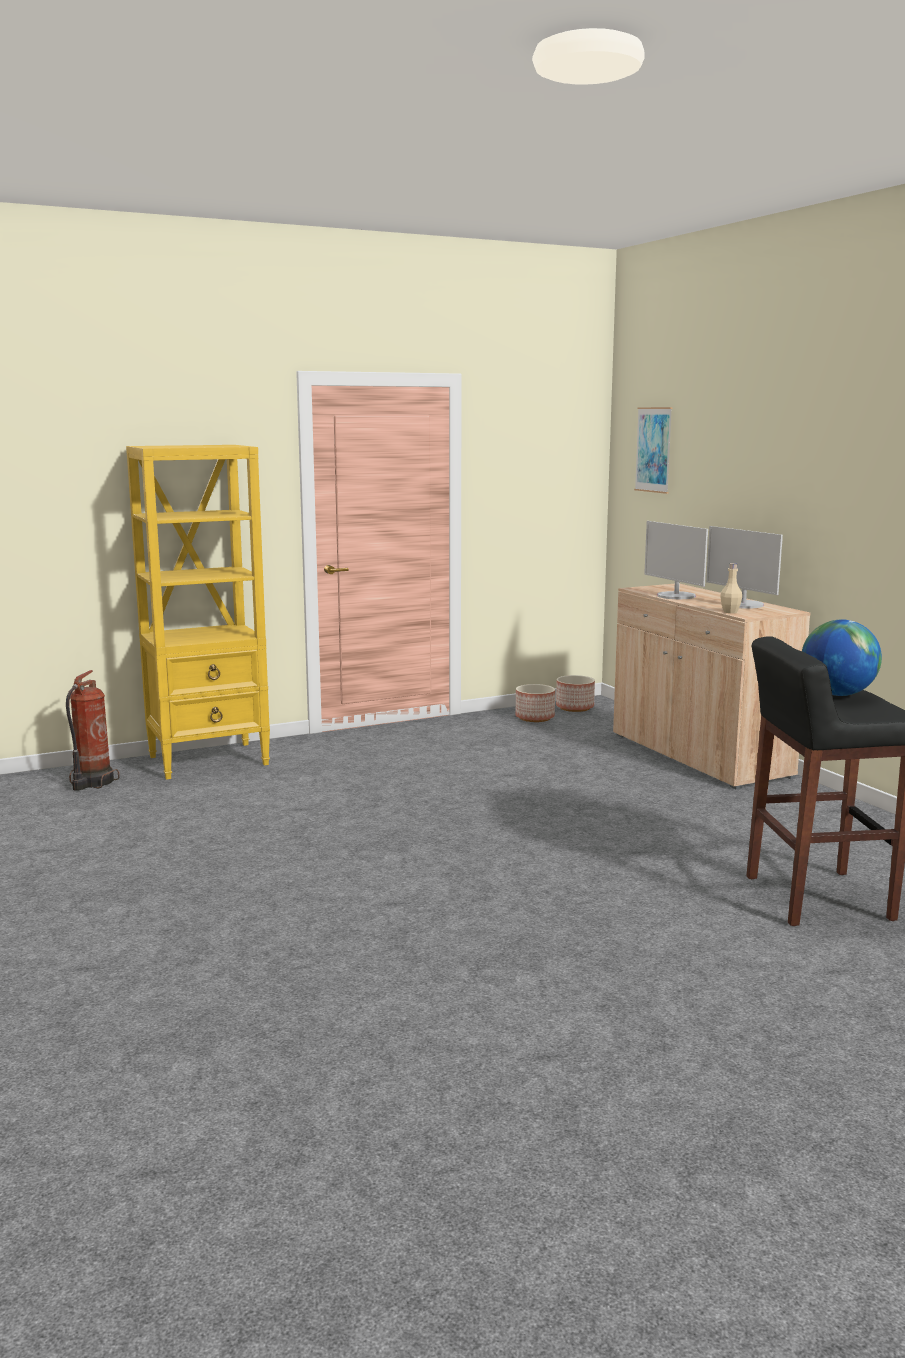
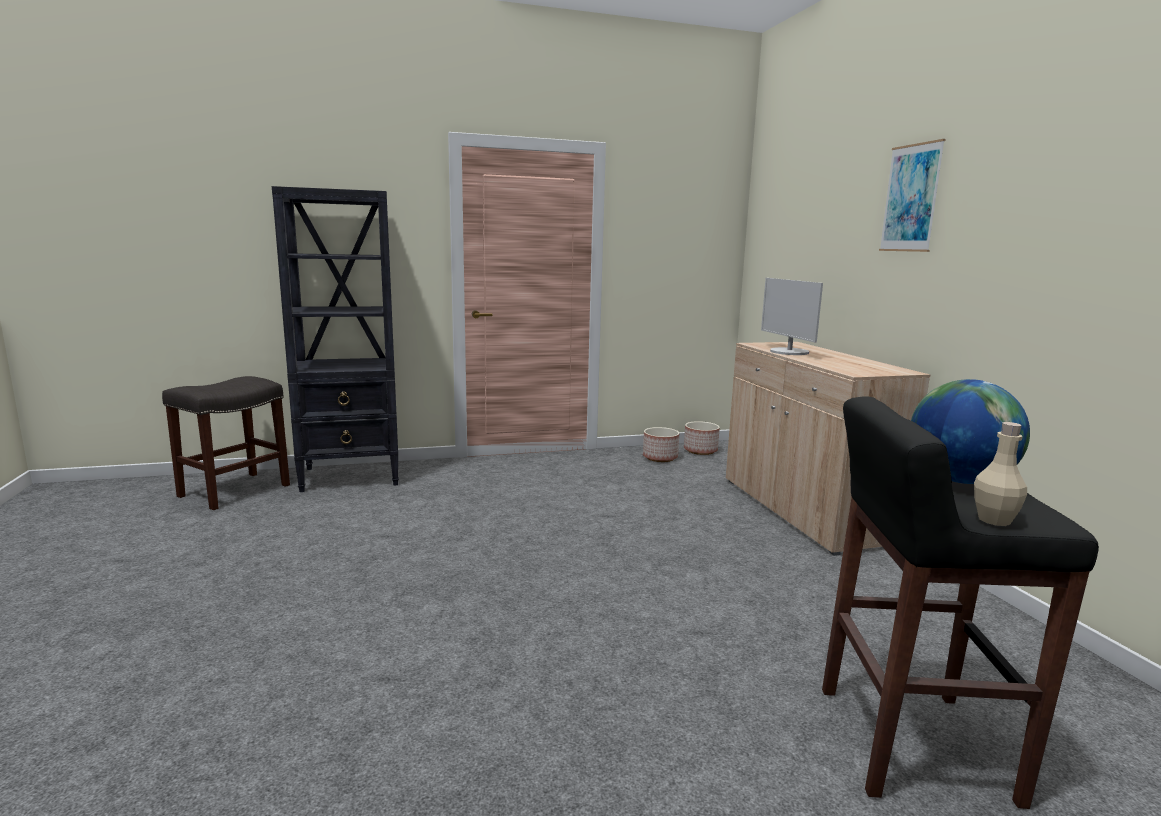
camera: 10 degrees right, 0 degrees up
fire extinguisher [66,670,120,791] -> grey stool [162,376,290,510]
yellow bookcase [126,445,270,780] -> black bookcase [272,186,399,492]
picture [634,407,672,494] -> picture moved to [879,139,946,252]
monitor [706,526,783,609] -> none
beige bottle [720,563,742,613] -> beige bottle moved to [974,422,1027,526]

